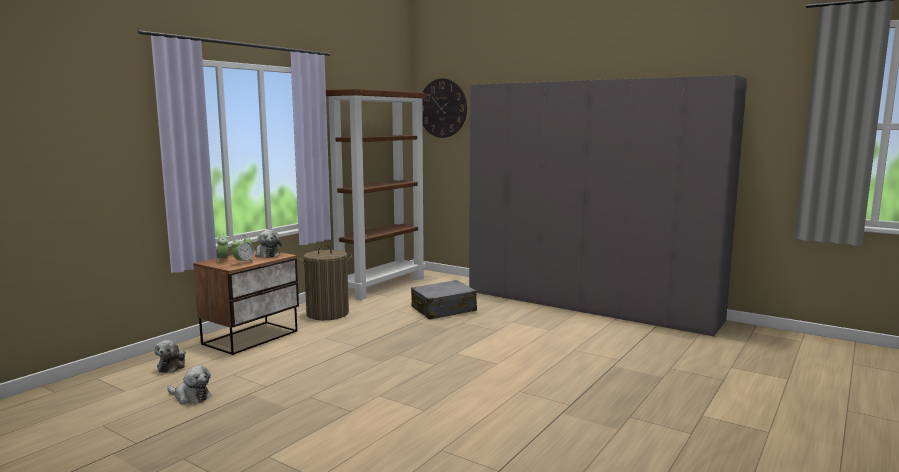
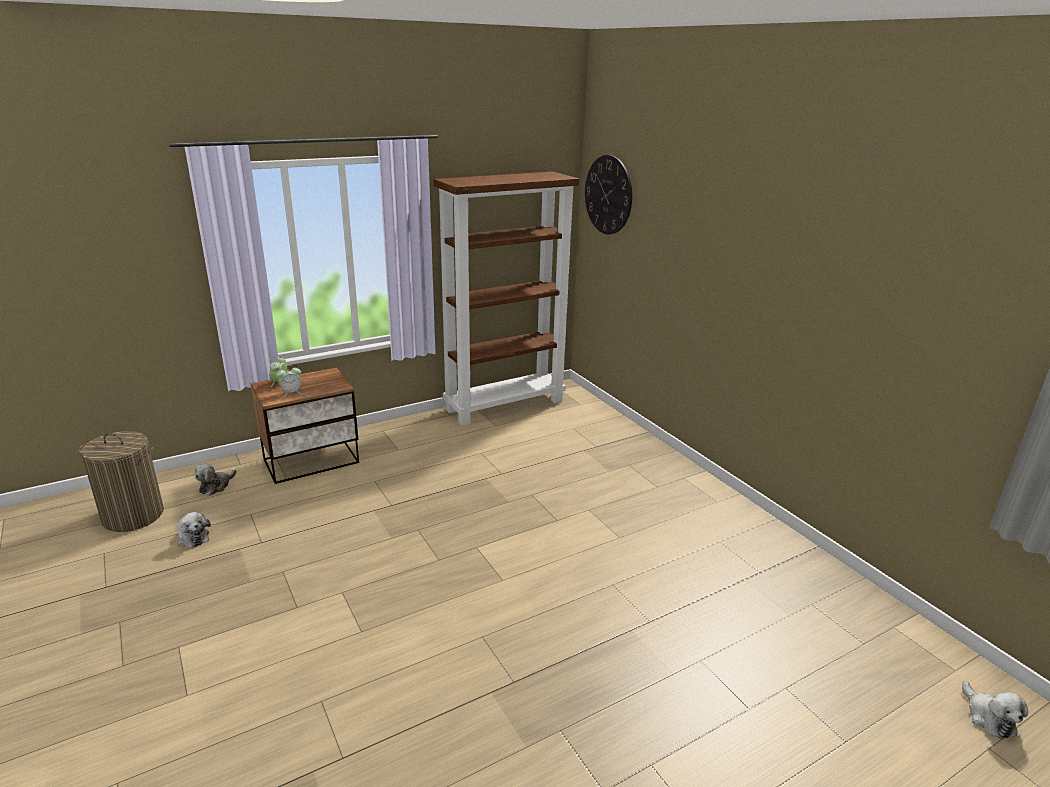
camera: 25 degrees right, 15 degrees up
plush toy [255,230,282,258] -> plush toy moved to [962,681,1028,739]
laundry basket [299,245,352,320] -> laundry basket moved to [79,431,164,532]
grey suitcase [411,280,477,320] -> none
grey wardrobe [469,75,747,336] -> none

